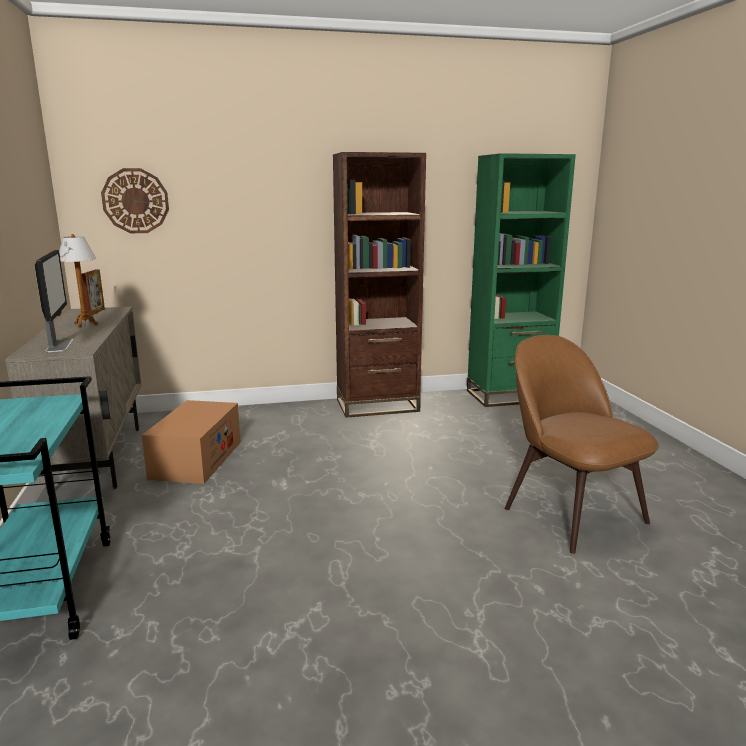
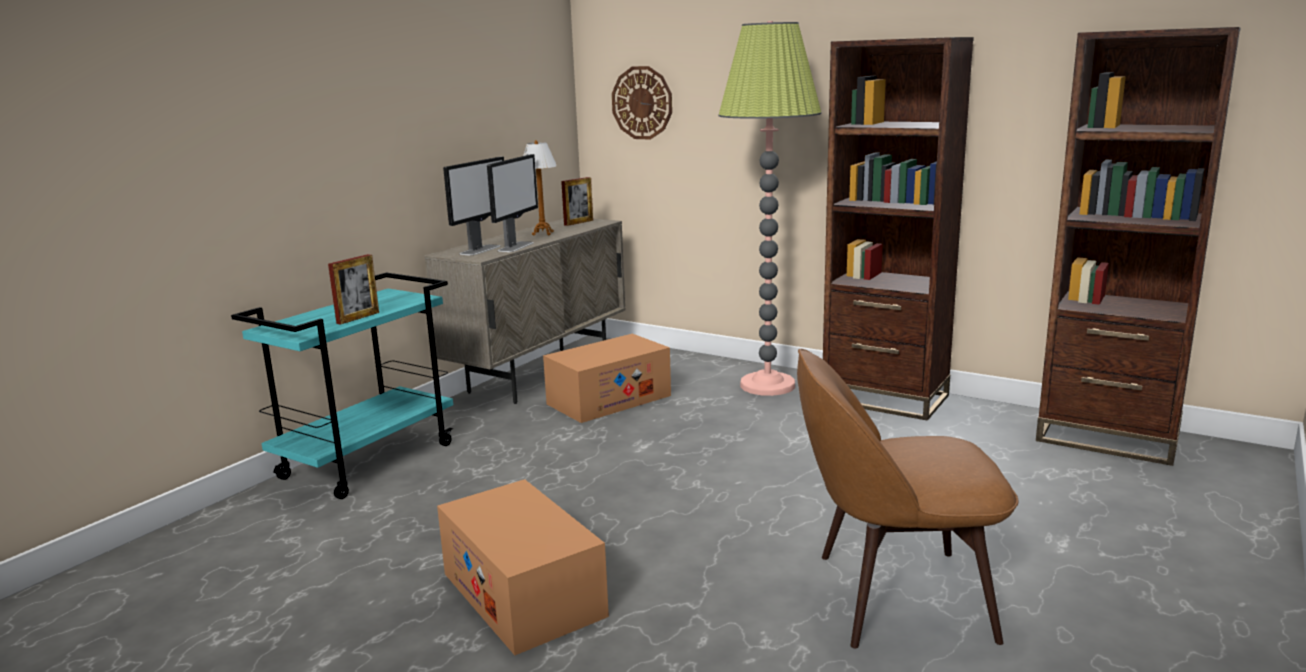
camera: 45 degrees right, 0 degrees up
green bookcase [467,153,576,407] -> brown bookcase [1036,27,1240,466]
brown chair [505,335,659,554] -> brown chair turned 105 degrees counterclockwise [797,349,1019,649]
none -> picture frame [328,254,379,325]
none -> cardboard box [437,479,609,655]
none -> monitor [487,154,538,252]
none -> floor lamp [718,21,822,396]

